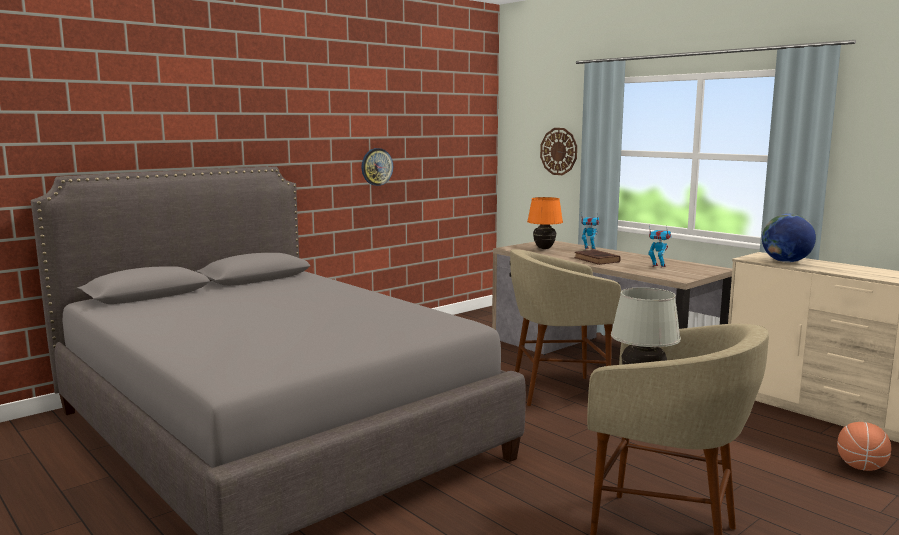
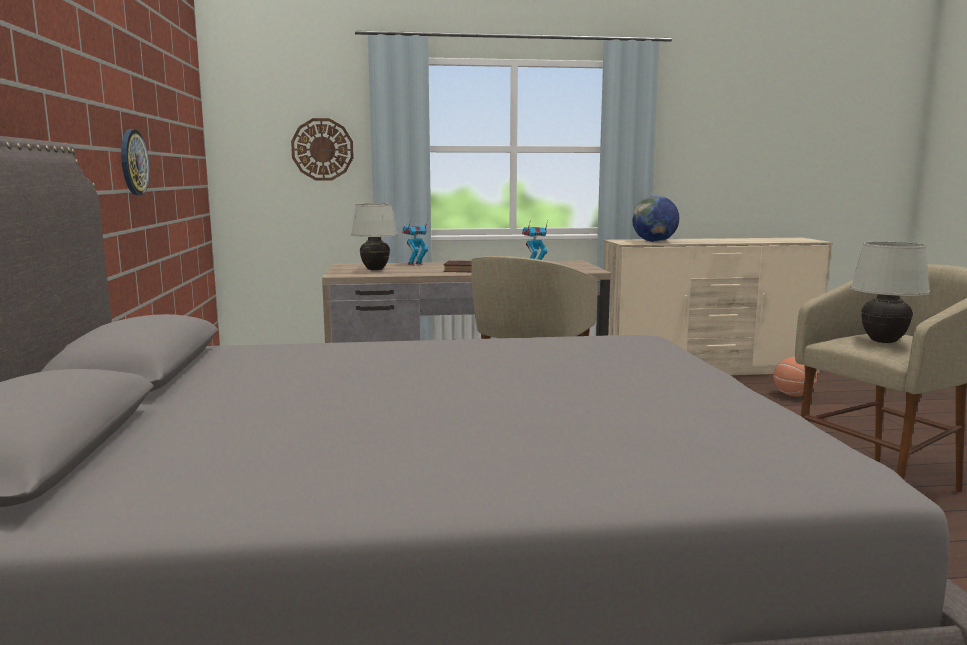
camera: 55 degrees left, 0 degrees up
orange table lamp [527,197,563,249] -> white table lamp [351,204,397,270]

